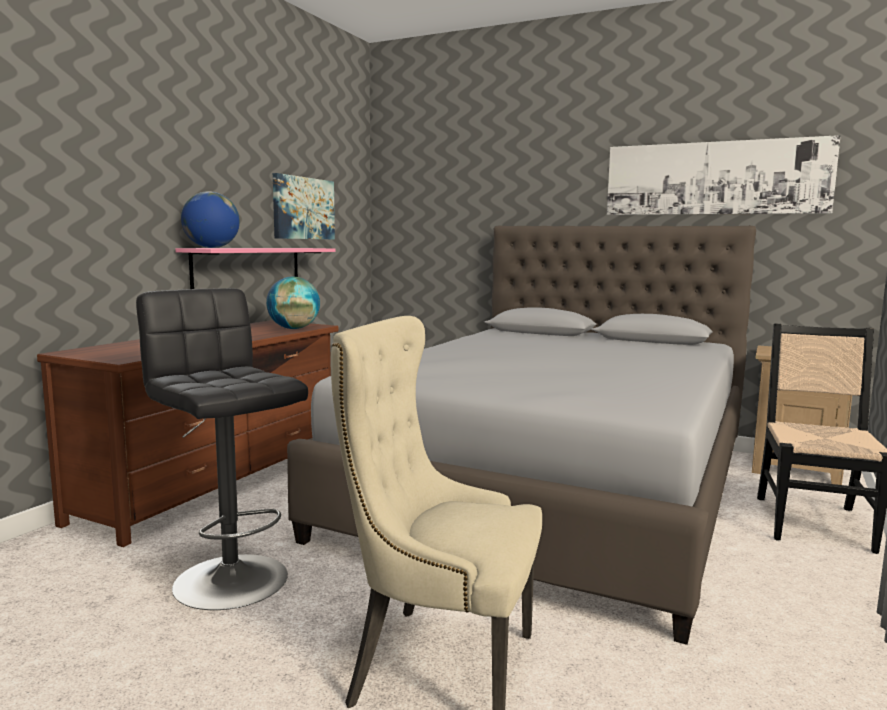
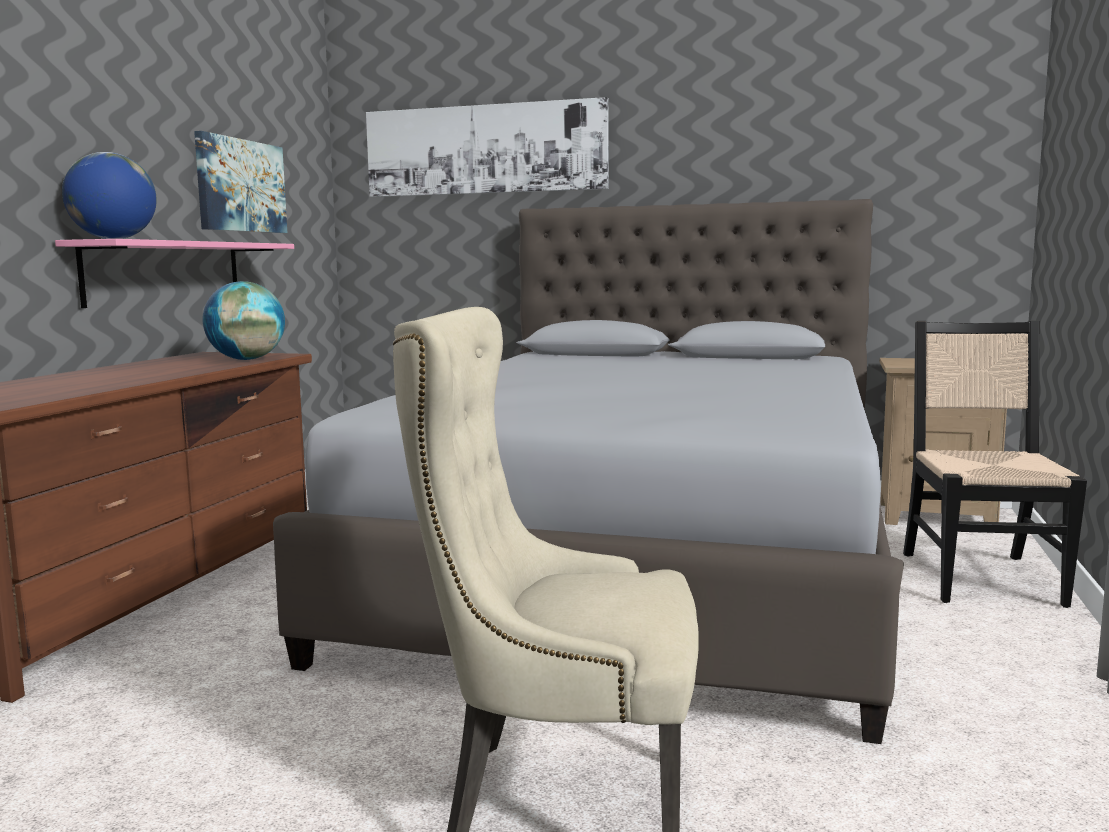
camera: 10 degrees left, 0 degrees up
black stool [136,288,308,610] -> none
picture [607,135,841,215] -> picture moved to [366,97,609,197]

